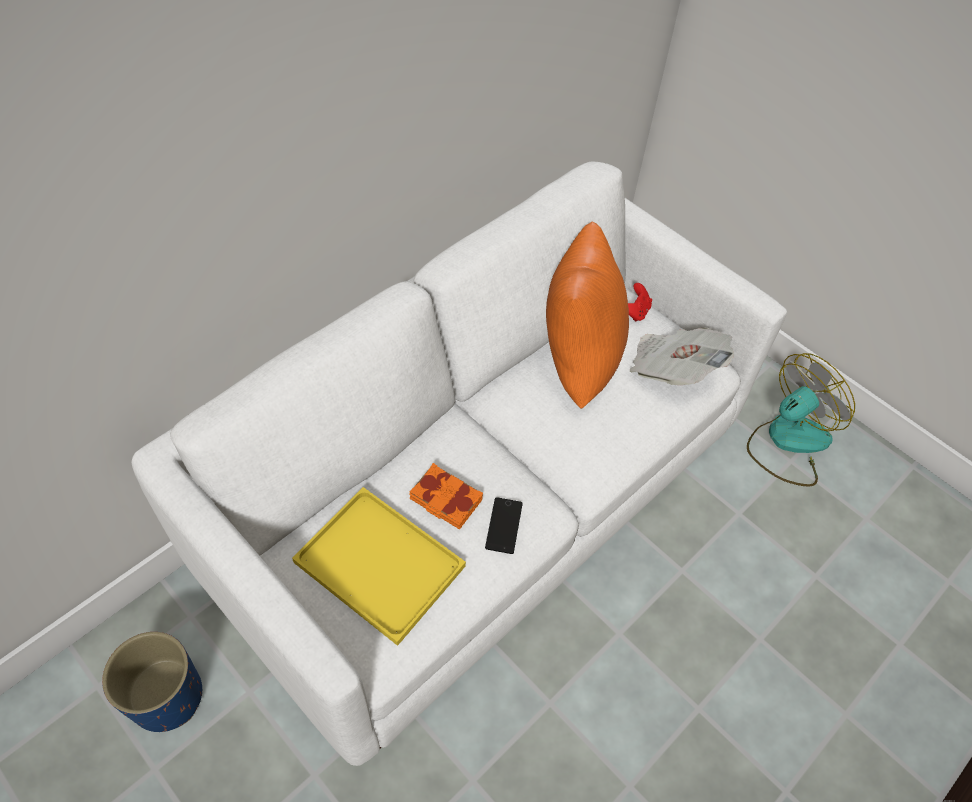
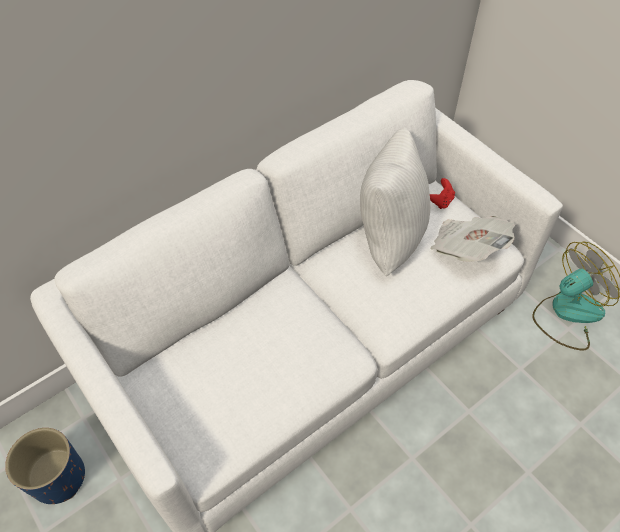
camera: 10 degrees right, 0 degrees up
yellow tray [292,487,466,646] -> none
orange book [409,463,483,530] -> none
phone [485,497,523,554] -> none
orange pillow [546,221,629,409] -> white pillow [360,127,430,276]

